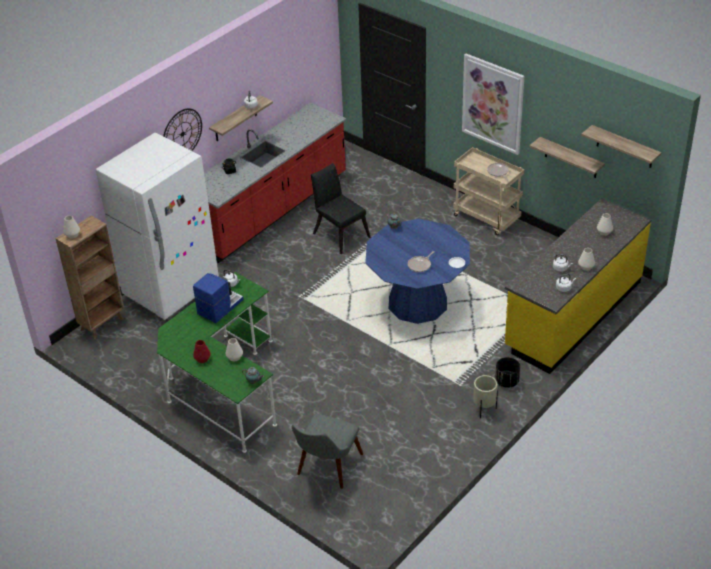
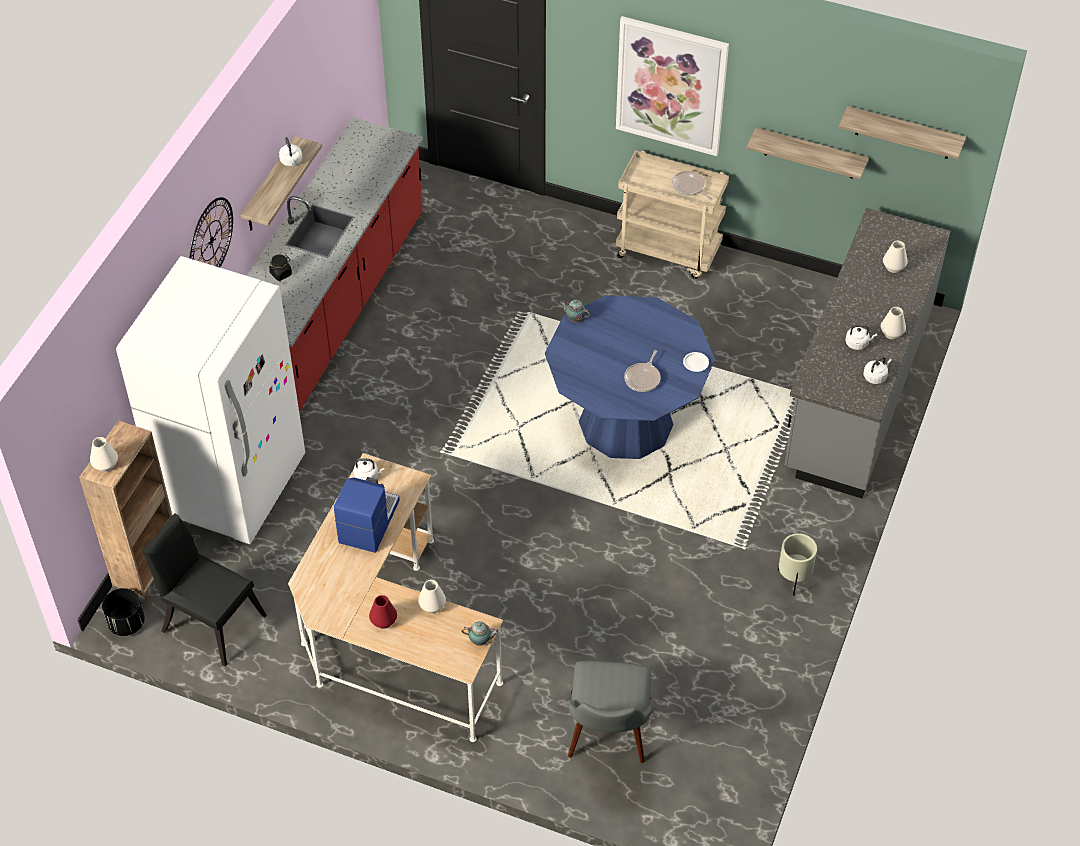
camera: 20 degrees left, 10 degrees up
green desk [157,272,277,453] -> beige desk [288,453,503,742]
black chair [311,163,371,254] -> black chair moved to [142,513,267,666]
black planter [495,357,520,388] -> black planter moved to [102,588,145,636]
yellow counter [505,198,651,374] -> grey counter [785,208,951,498]

